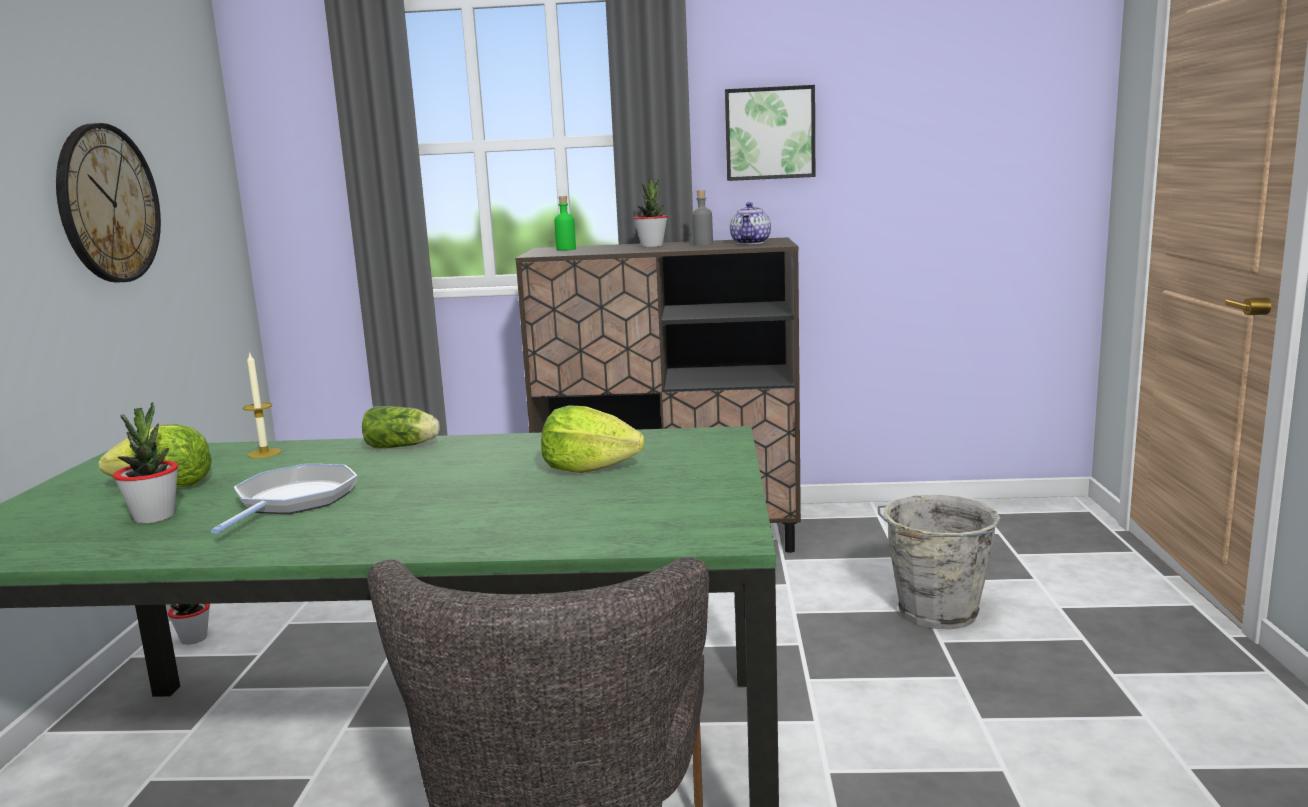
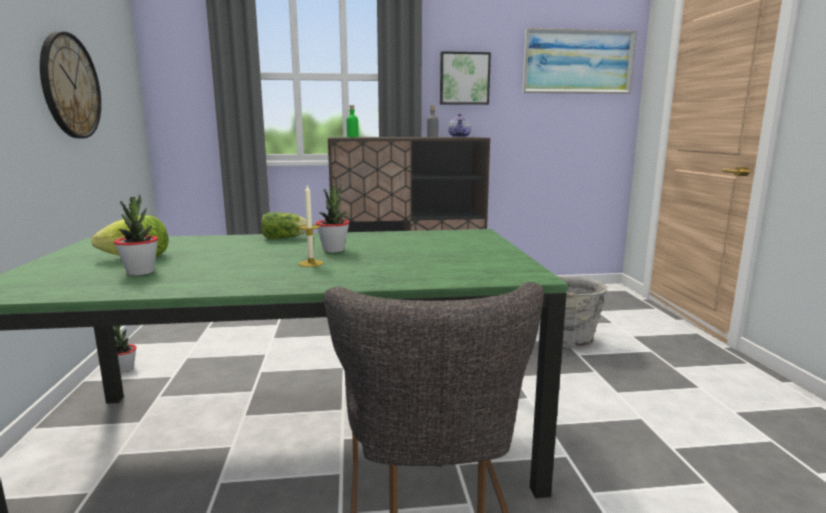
camera: 10 degrees left, 0 degrees up
frying pan [211,464,357,534] -> none
candle [243,352,282,458] -> candle moved to [299,185,324,267]
lettuce [541,406,644,473] -> none
potted plant [634,178,668,247] -> potted plant moved to [316,185,349,253]
none -> picture [522,28,637,94]

